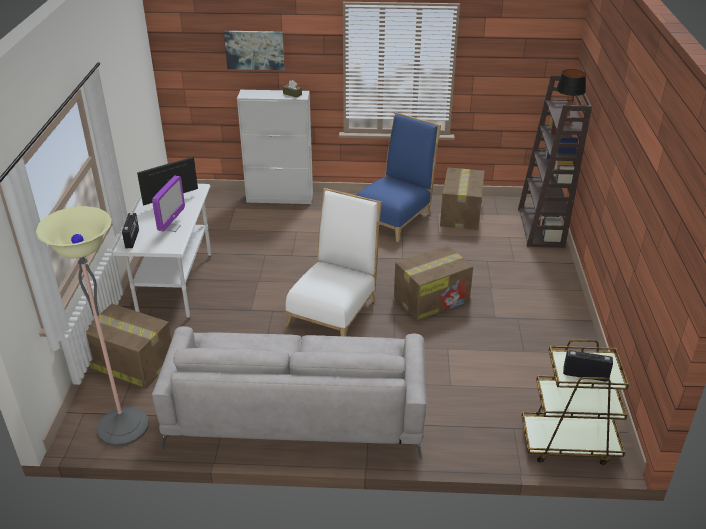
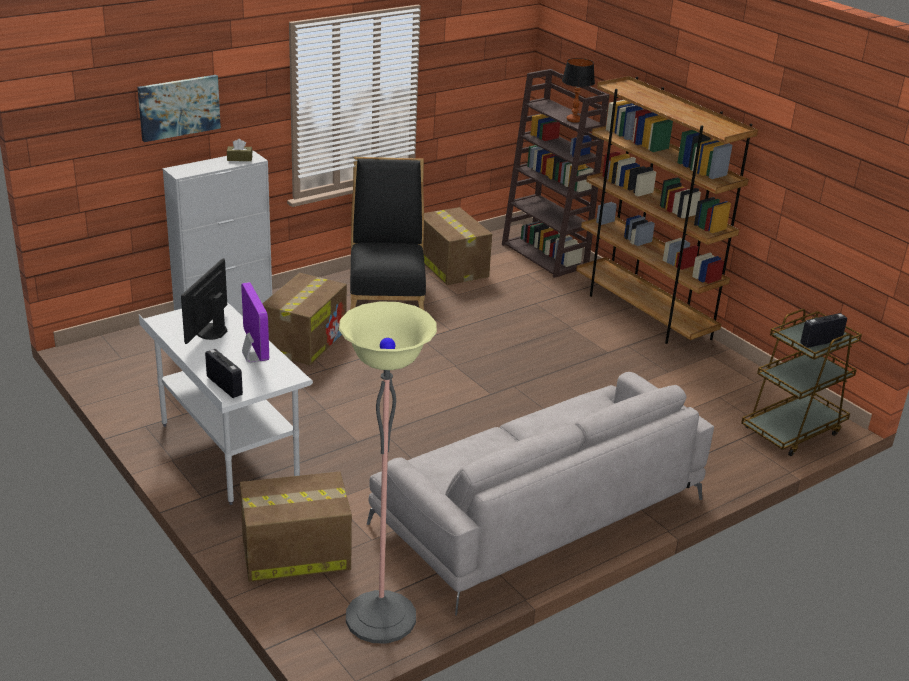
camera: 40 degrees left, 5 degrees down
white chair [285,188,382,336] -> none
blue chair [356,112,441,242] -> black chair [350,157,426,310]
cardboard box [394,245,473,321] -> cardboard box moved to [262,273,347,365]
none -> brown bookcase [576,76,758,344]

